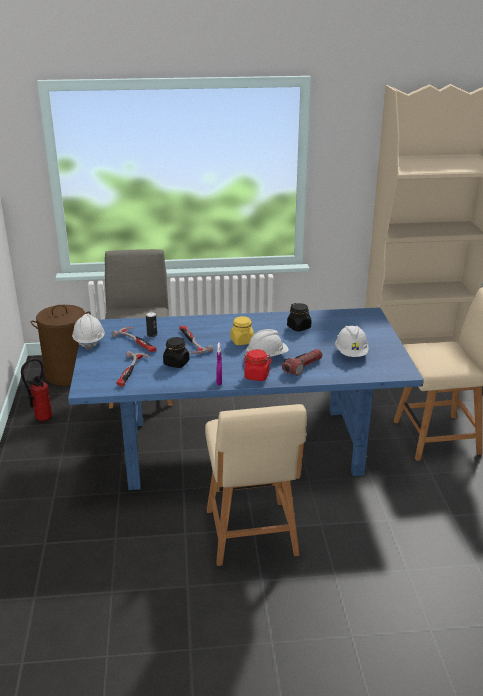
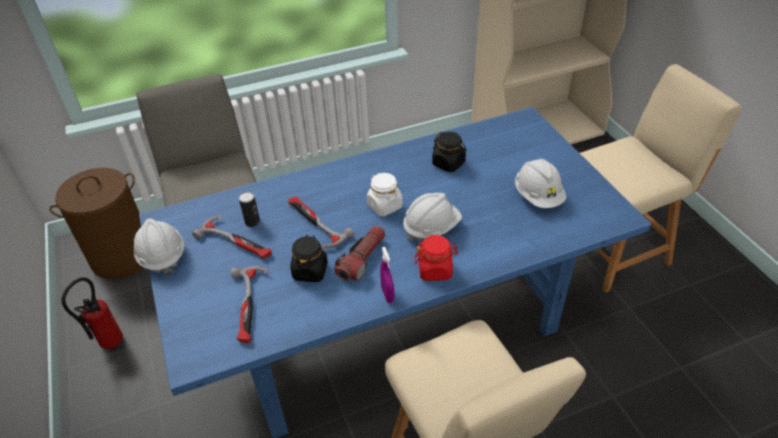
camera: 15 degrees left, 15 degrees up
yellow jar [231,316,254,345] -> white jar [367,173,403,216]
flashlight [282,349,322,376] -> flashlight moved to [335,226,386,281]

